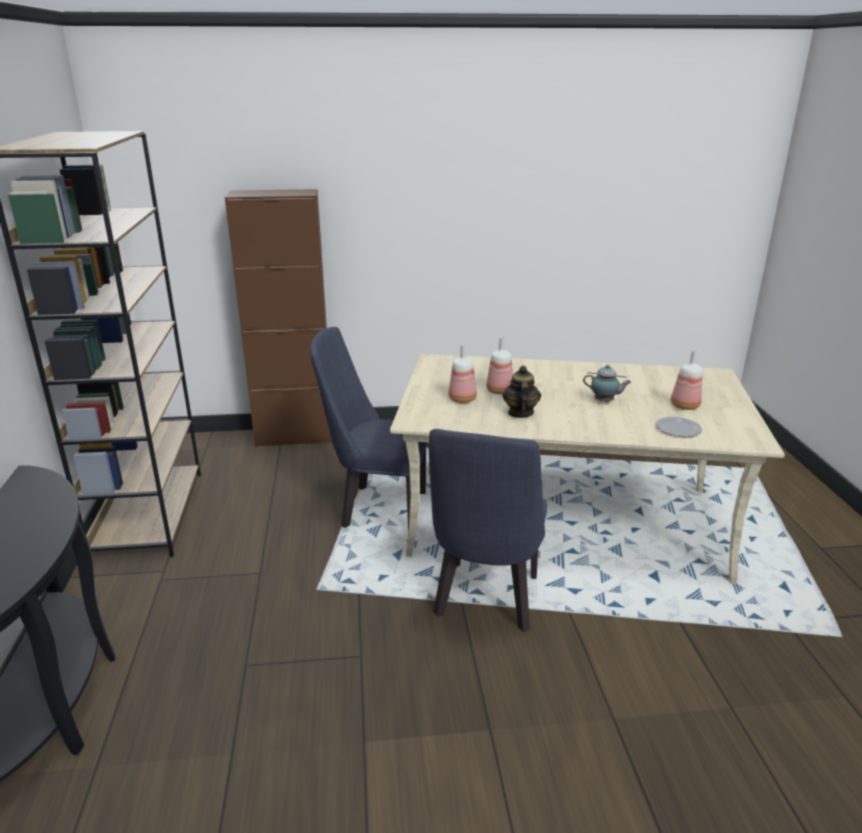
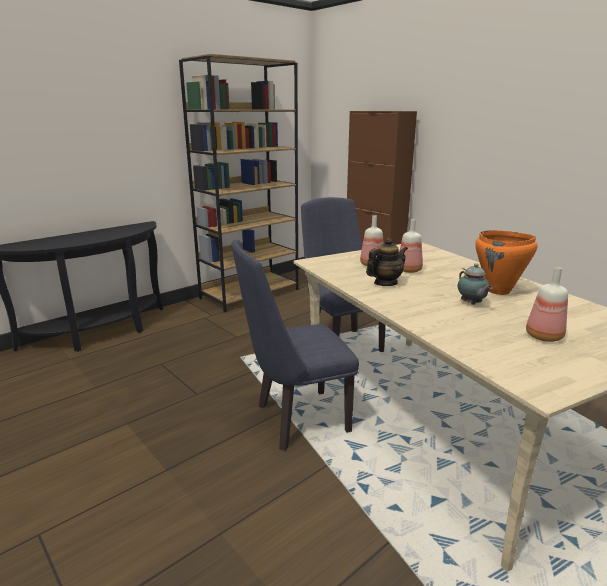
camera: 55 degrees right, 5 degrees down
plate [656,417,702,437] -> none
none -> orange cooking pot [475,230,538,295]

